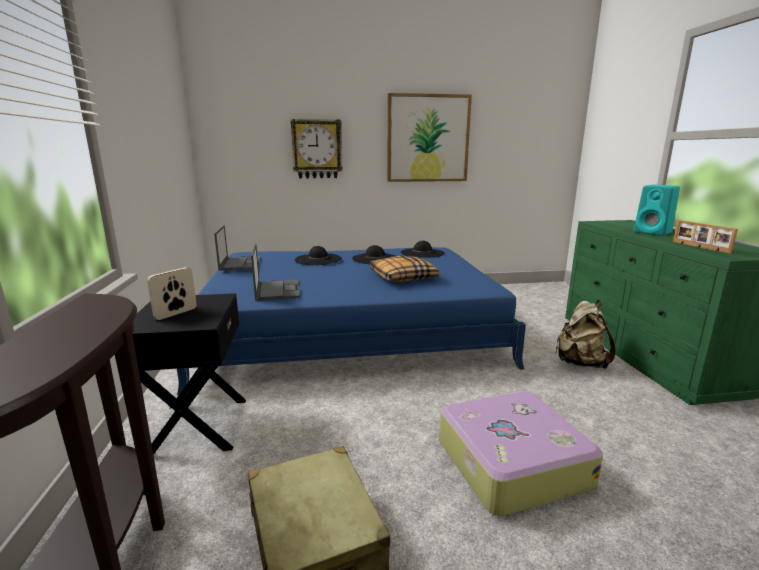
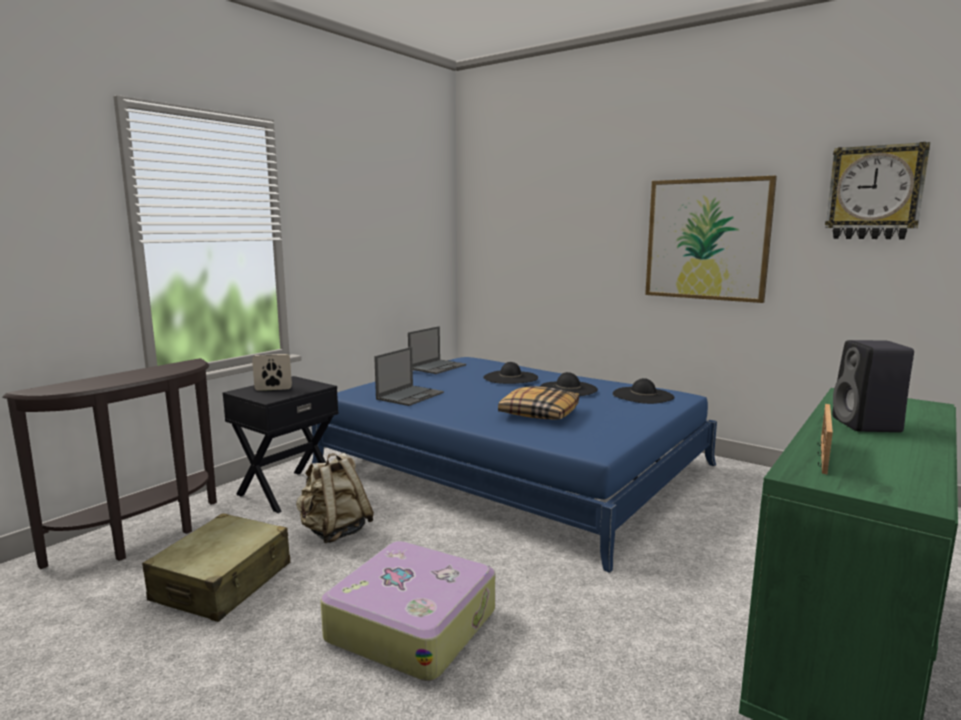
camera: 45 degrees right, 5 degrees down
wall clock [290,119,343,178] -> wall clock moved to [825,142,930,240]
beige backpack [556,300,616,369] -> beige backpack moved to [296,453,374,543]
turquoise speaker [634,185,680,236] -> black speaker [832,340,914,432]

